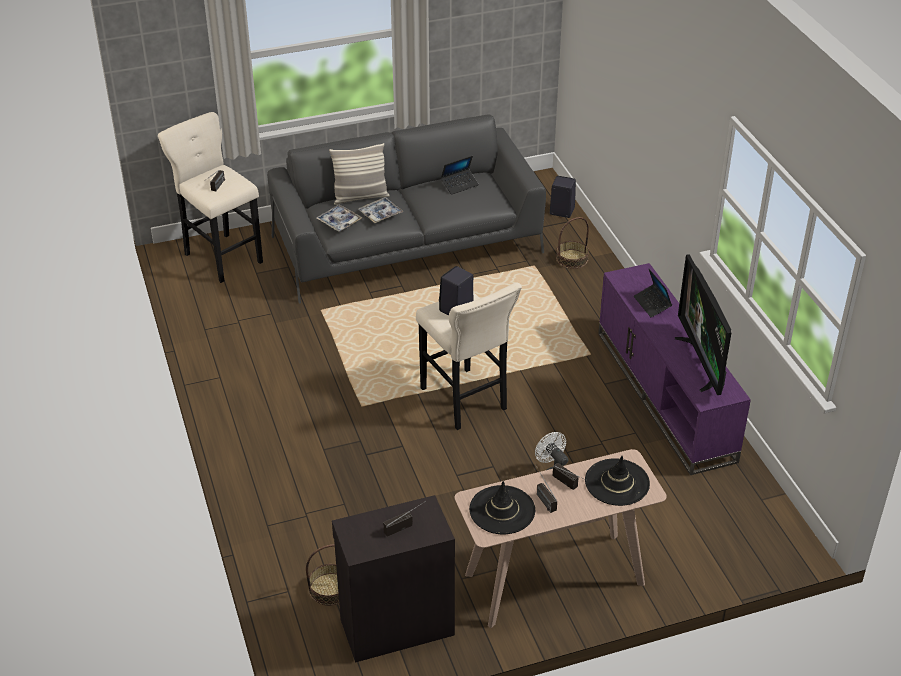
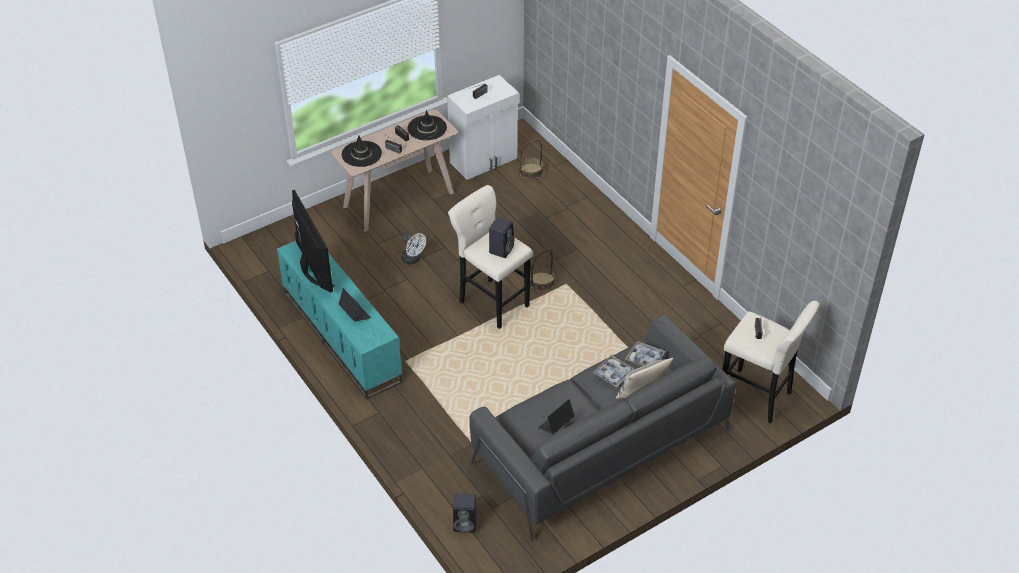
camera: 165 degrees right, 5 degrees up
black cabinet [332,495,455,663] -> white cabinet [447,75,519,180]
basket [556,217,589,269] -> basket moved to [530,248,556,291]
purple tv stand [598,263,751,475] -> turquoise tv stand [277,241,403,400]

